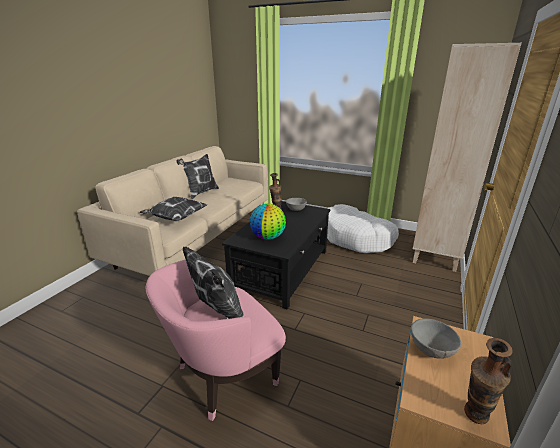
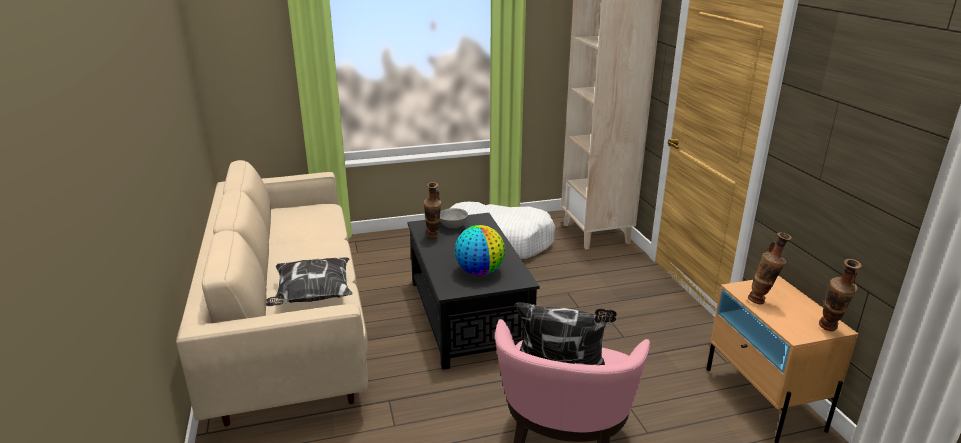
camera: 40 degrees left, 0 degrees up
pillow [176,154,219,199] -> none
grey bowl [411,318,461,359] -> vase [748,232,792,305]

